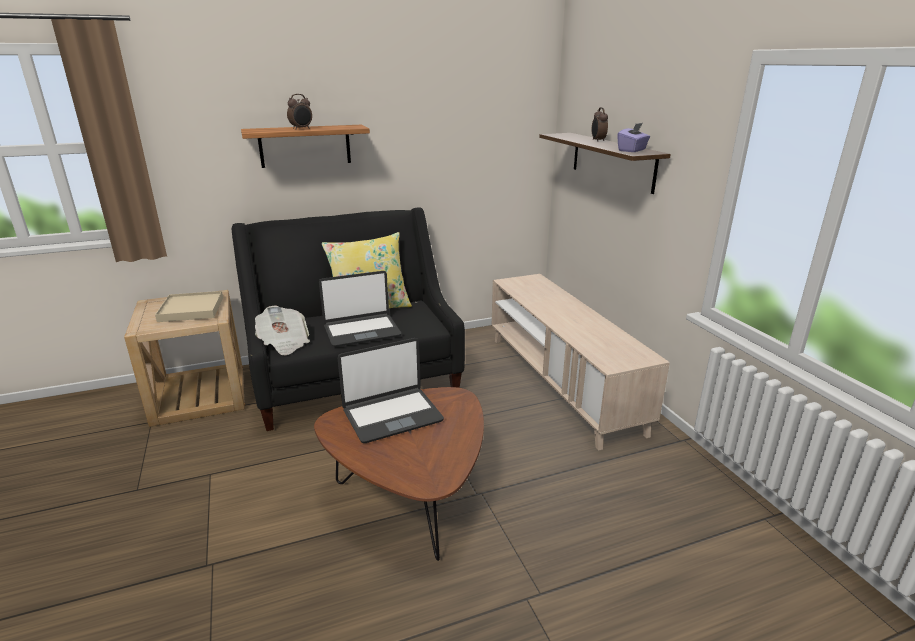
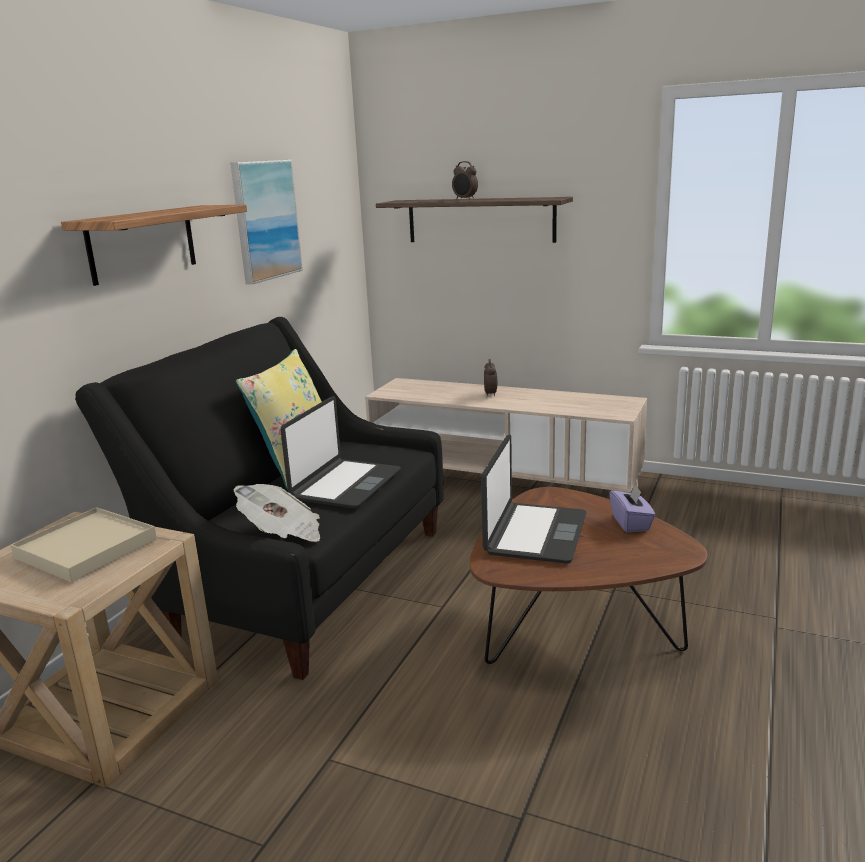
camera: 45 degrees left, 5 degrees down
alarm clock [287,94,312,130] -> alarm clock moved to [484,359,497,397]
purple tissue box [617,123,650,152] -> purple tissue box moved to [610,484,656,533]
none -> picture [231,160,303,285]

